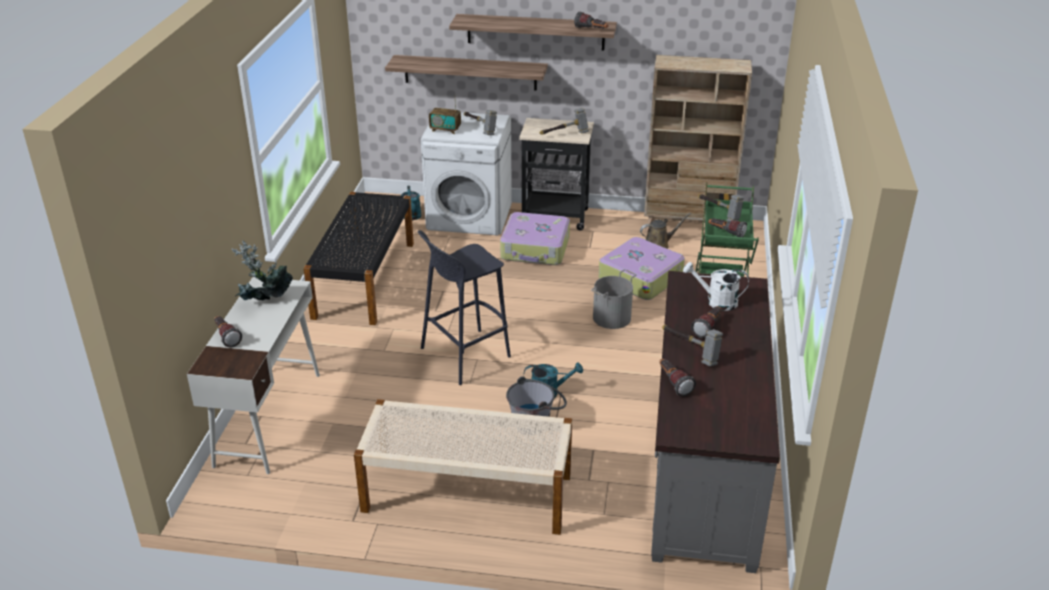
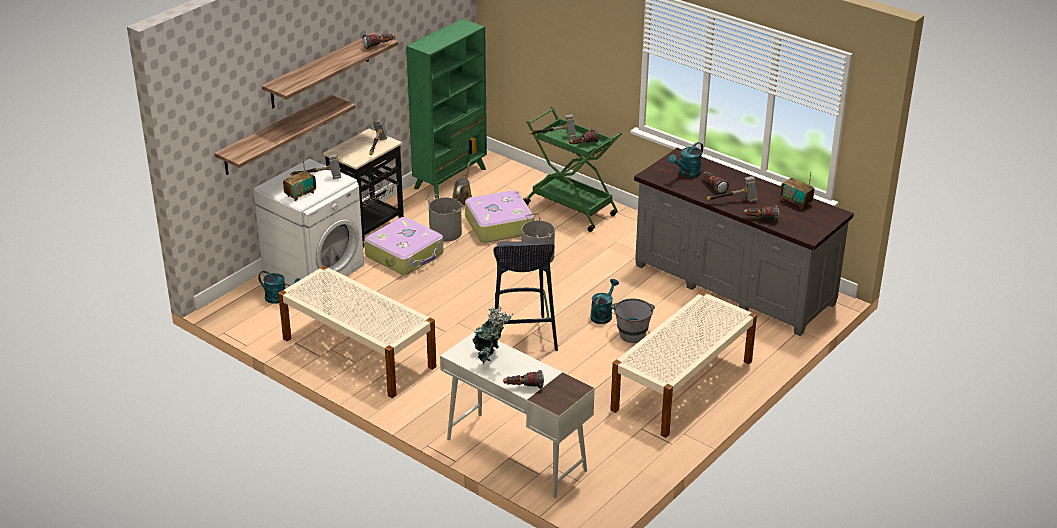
camera: 60 degrees left, 0 degrees up
black bench [303,192,414,325] -> beige bench [278,265,436,398]
beige bookcase [644,55,752,232] -> green bookcase [406,19,487,198]
white watering can [683,262,749,311] -> turquoise watering can [668,142,703,177]
none -> grey bucket [424,193,466,242]
none -> radio [780,174,814,209]

